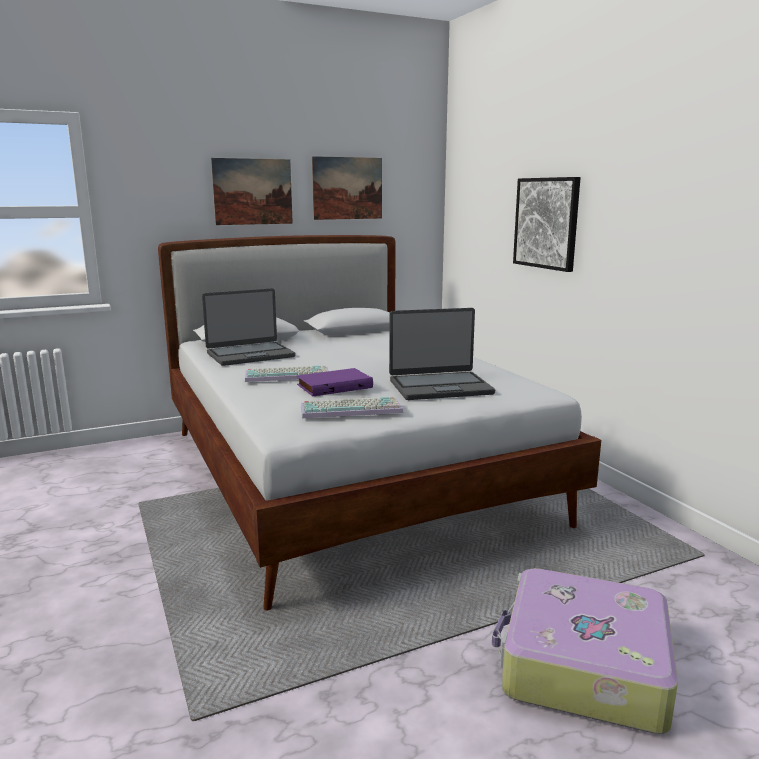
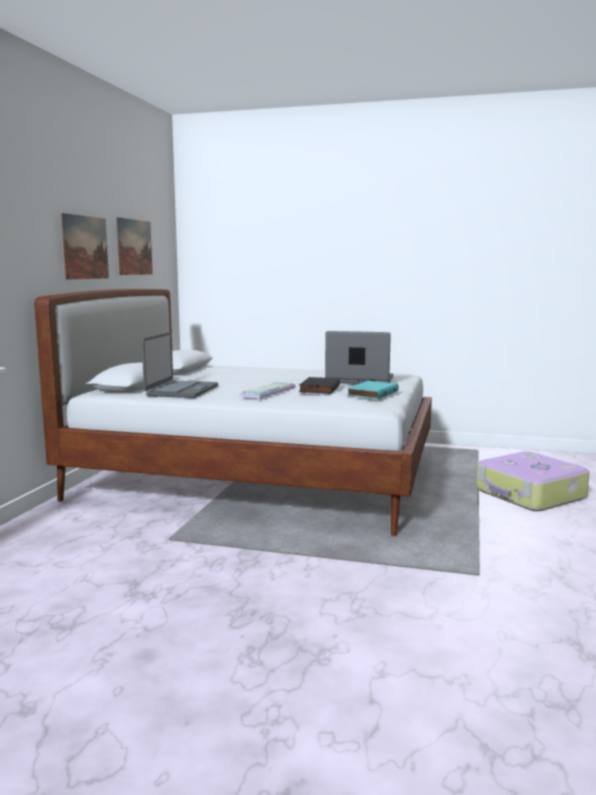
camera: 50 degrees left, 5 degrees down
purple book [297,368,373,397] -> black book [299,377,340,394]
keyboard [301,397,403,418] -> turquoise book [347,381,399,399]
laptop [389,308,495,400] -> laptop turned 105 degrees counterclockwise [325,331,393,384]
picture [513,177,581,272] -> none

